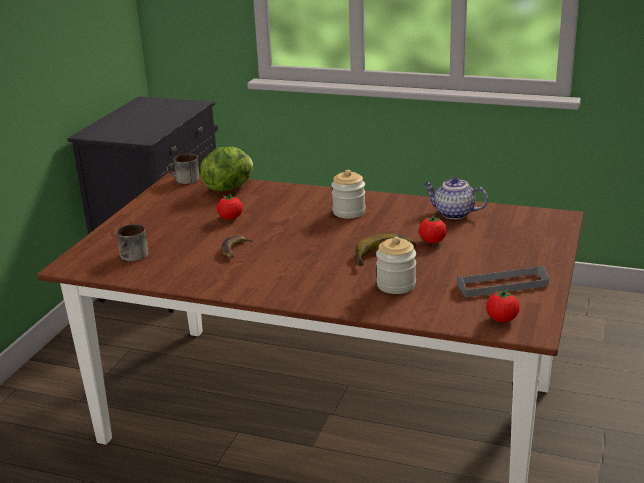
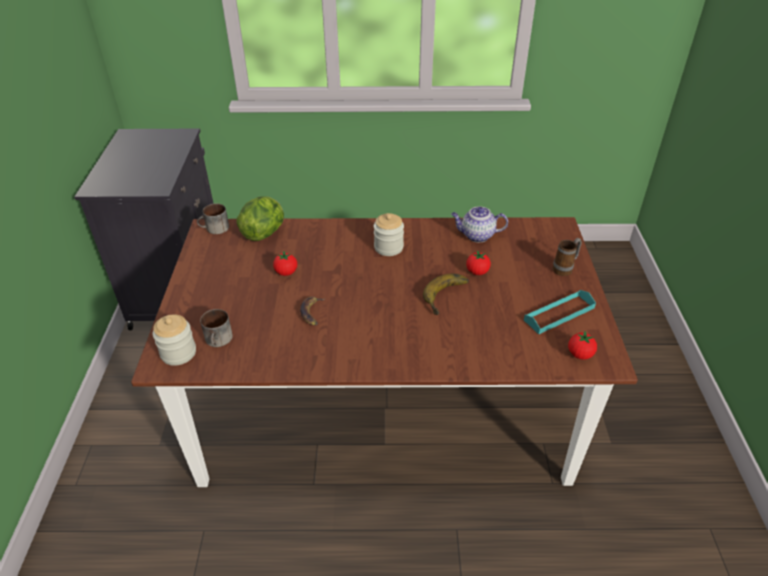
camera: 20 degrees left, 15 degrees up
jar [376,237,416,294] -> jar moved to [153,314,196,366]
grey tray [457,266,549,297] -> turquoise tray [524,290,596,334]
none -> mug [553,238,582,276]

